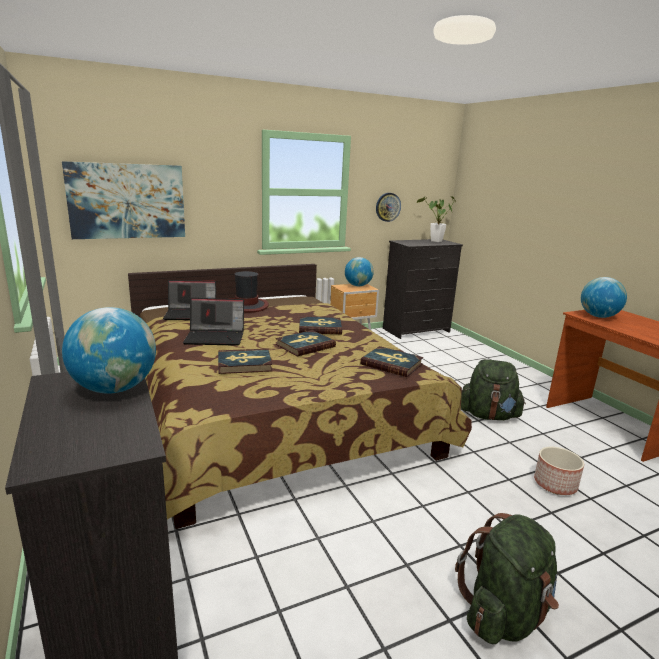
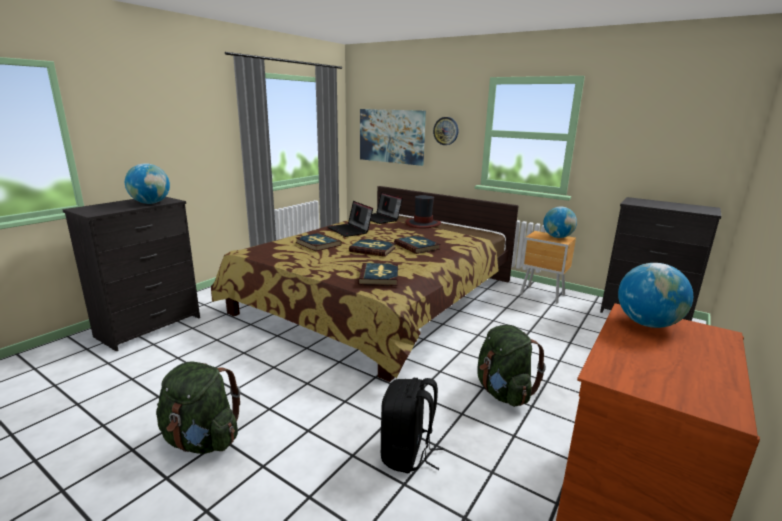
camera: 60 degrees right, 0 degrees up
wall clock [376,193,401,222] -> wall clock moved to [433,117,458,145]
potted plant [416,196,456,242] -> none
planter [534,447,584,495] -> black backpack [380,378,444,473]

